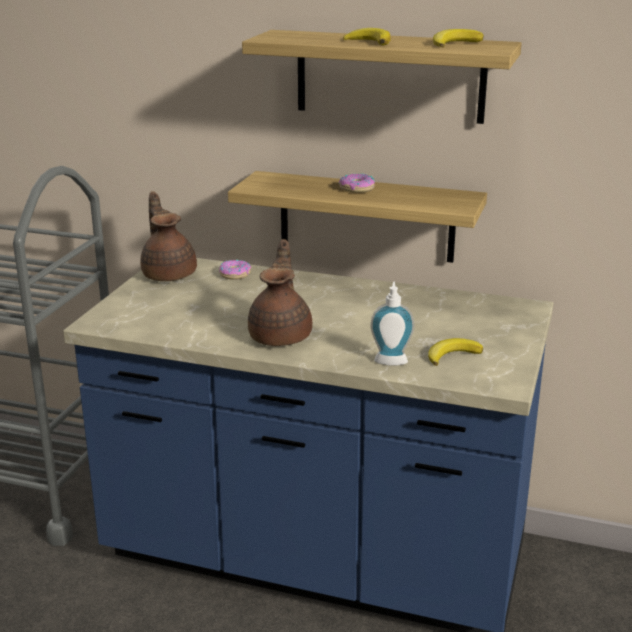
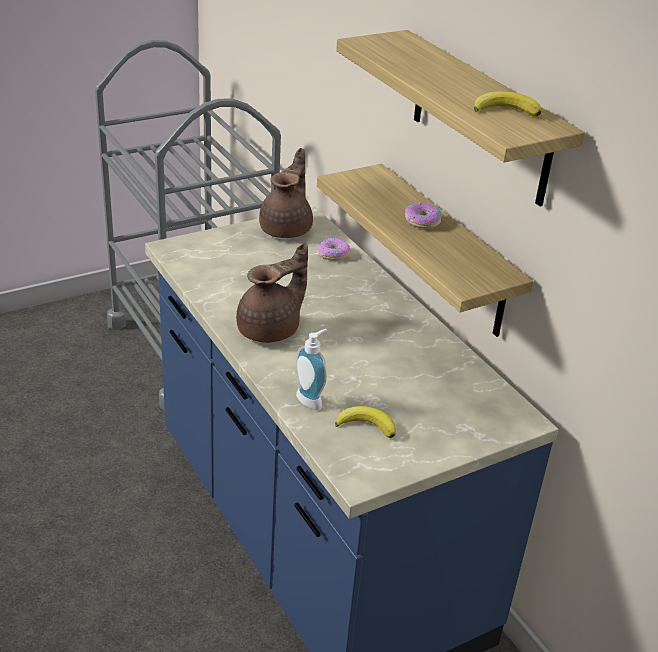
camera: 40 degrees right, 10 degrees up
banana [343,28,391,45] -> none

